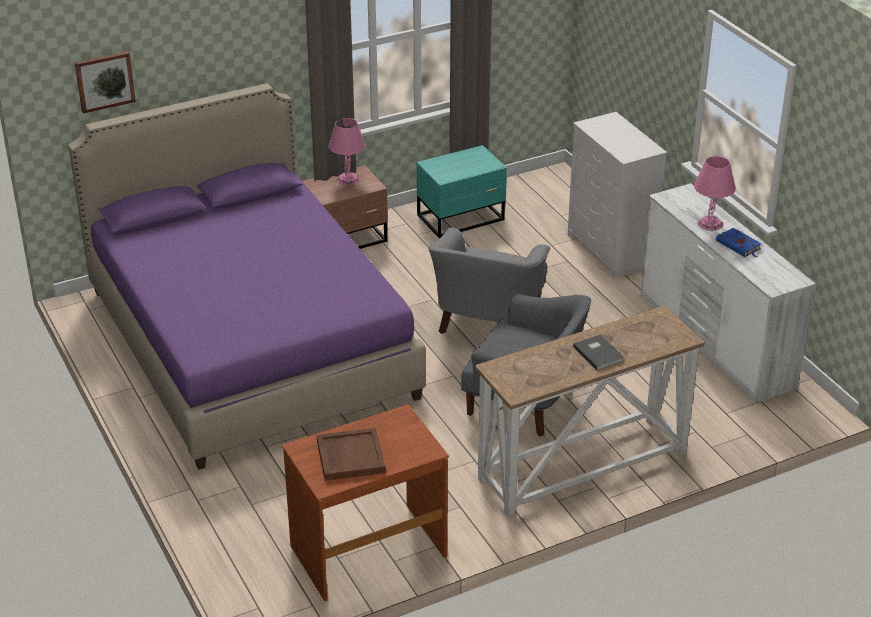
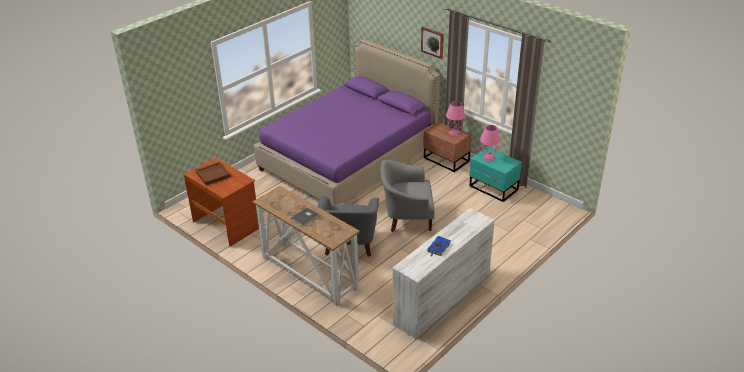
camera: 70 degrees right, 0 degrees up
picture [75,51,136,114] -> picture moved to [421,27,444,59]
white dresser [568,112,667,279] -> none
pink table lamp [694,156,736,231] -> pink table lamp moved to [480,125,501,161]

